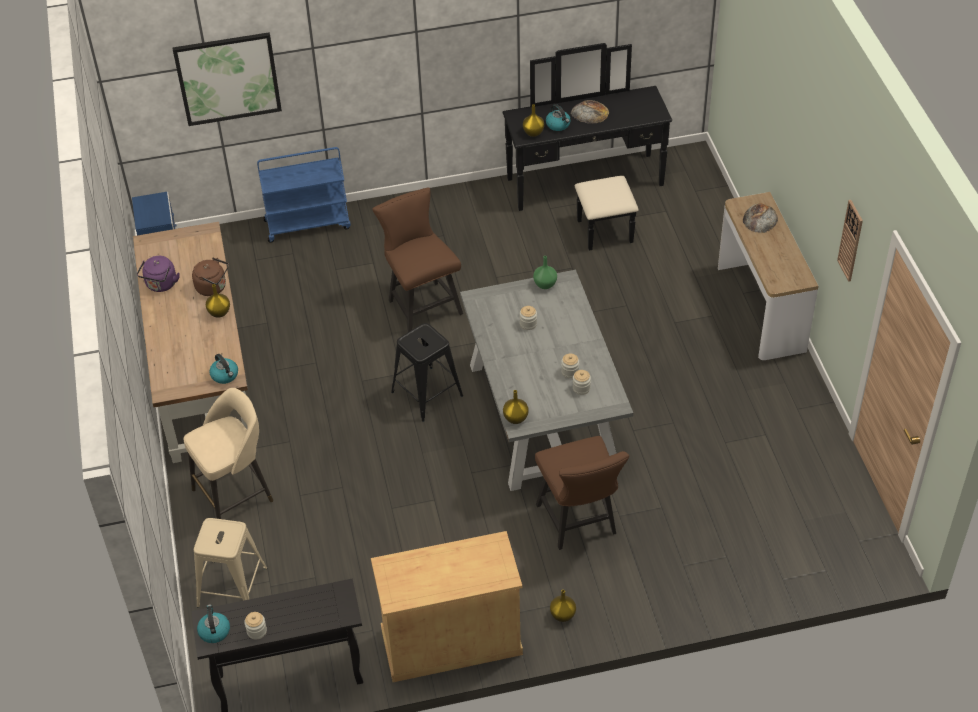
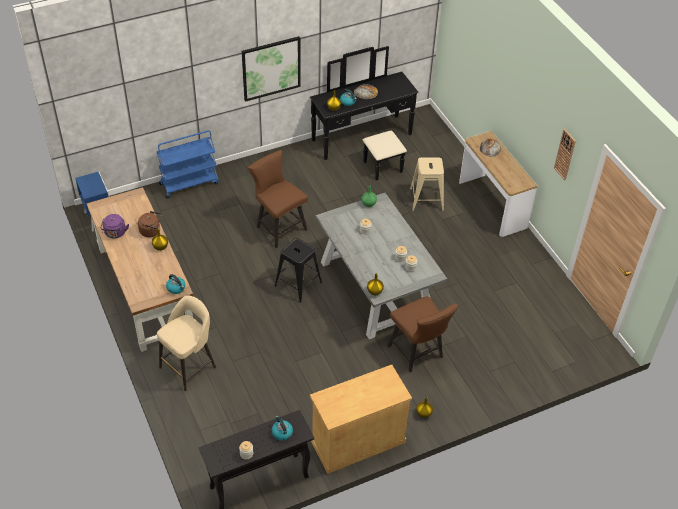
camera: 15 degrees left, 0 degrees up
picture [173,32,282,126] -> picture moved to [242,36,301,102]
beige stool [194,518,267,607] -> beige stool moved to [410,157,444,211]
kettle [197,604,230,643] -> kettle moved to [271,415,293,441]

